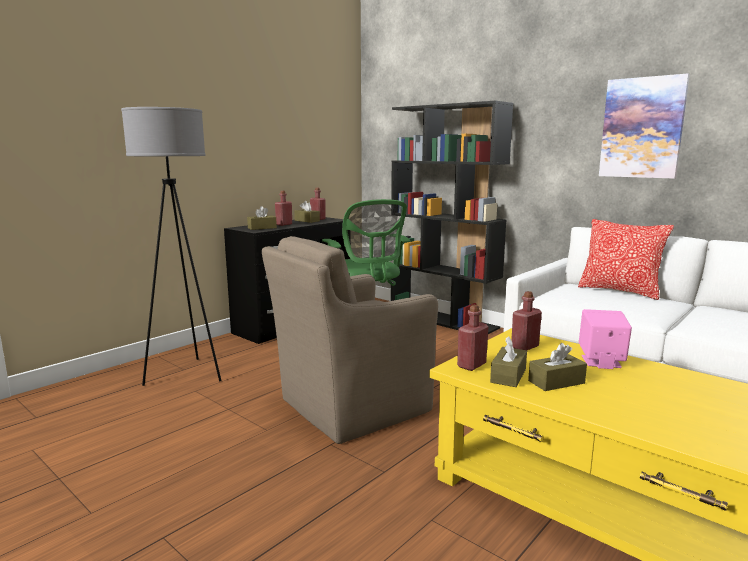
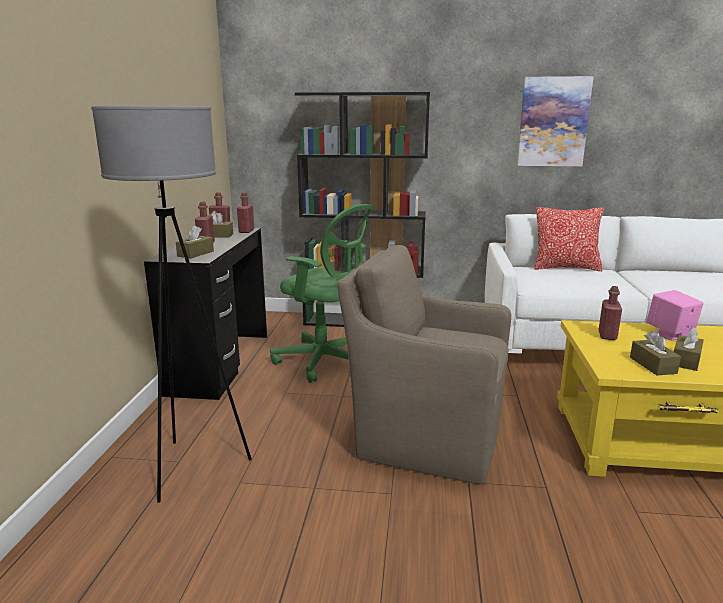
camera: 35 degrees left, 5 degrees up
brown armchair [262,236,438,444] -> brown armchair turned 90 degrees clockwise [337,245,511,484]
red bottle [457,305,488,371] -> red bottle moved to [237,192,254,233]

